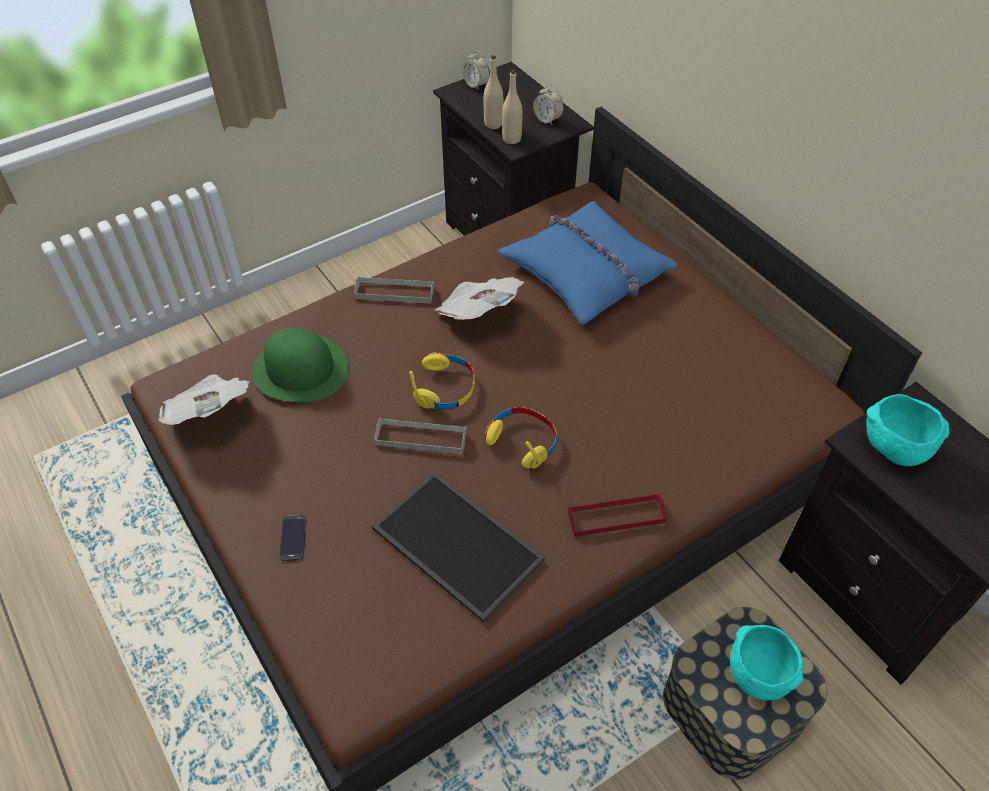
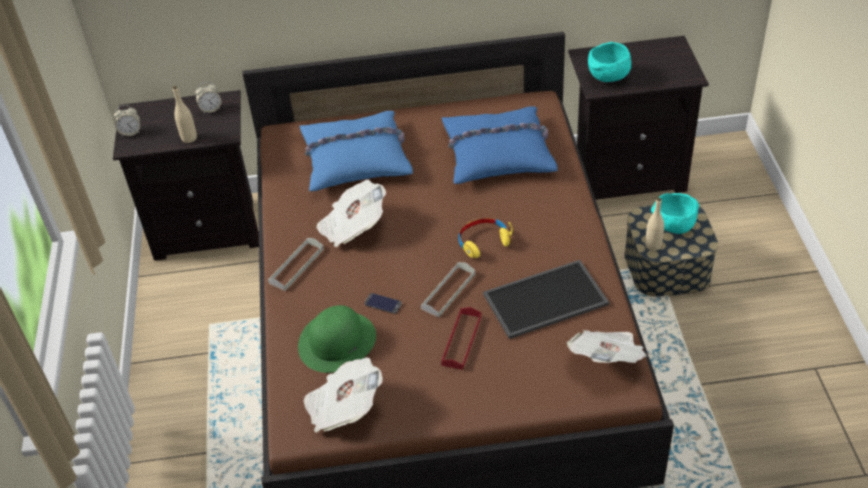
camera: 60 degrees left, 5 degrees down
phone [279,515,306,561] -> phone moved to [364,293,402,314]
yellow headphones [409,352,475,410] -> none
beige bottle [502,70,523,144] -> beige bottle moved to [645,197,664,251]
red tray [568,493,667,537] -> red tray moved to [441,307,481,370]
none -> blue pillow [442,106,558,184]
none -> newspaper [567,330,647,363]

